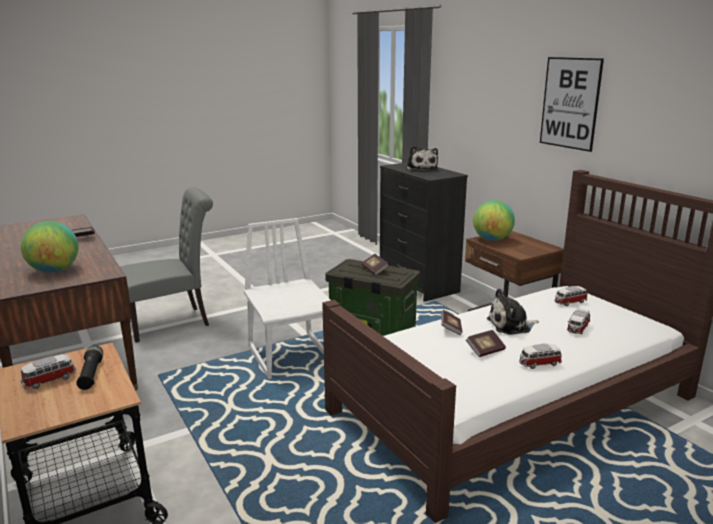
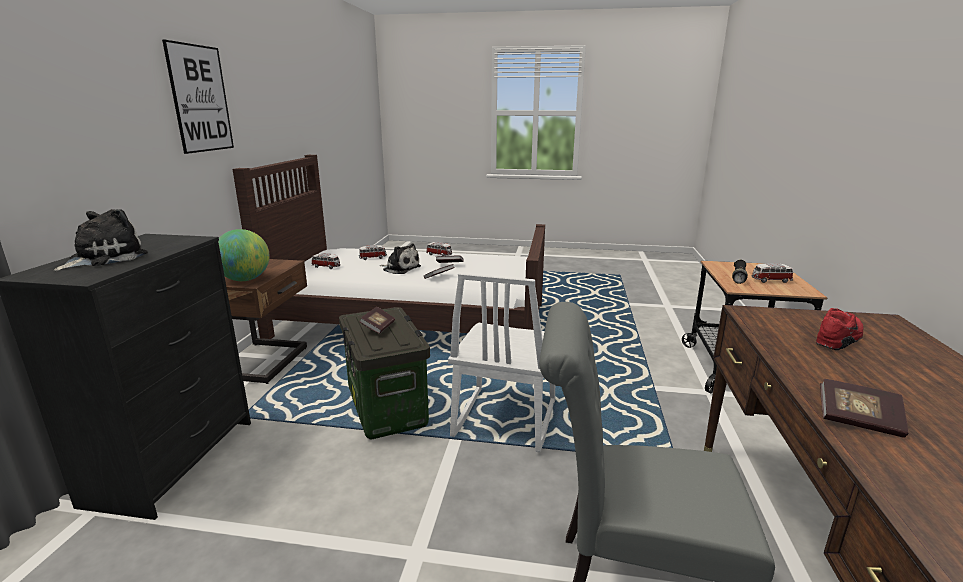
camera: 140 degrees left, 0 degrees up
globe [21,221,79,273] -> red shoe [816,308,863,350]

